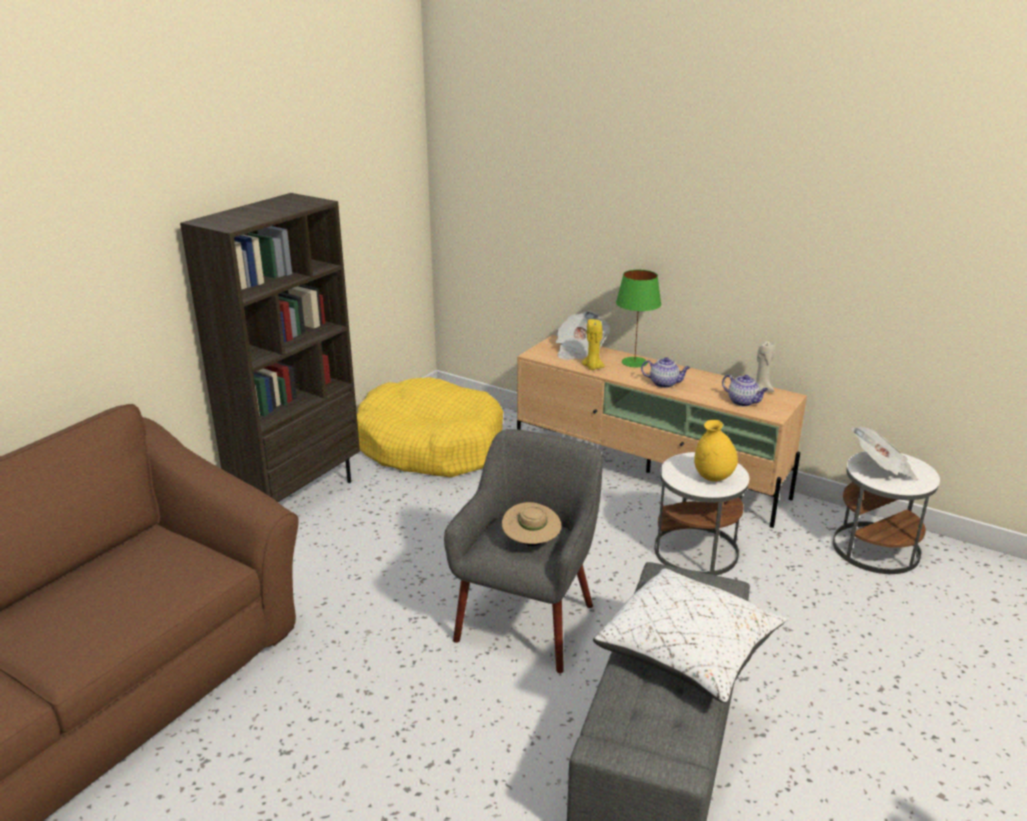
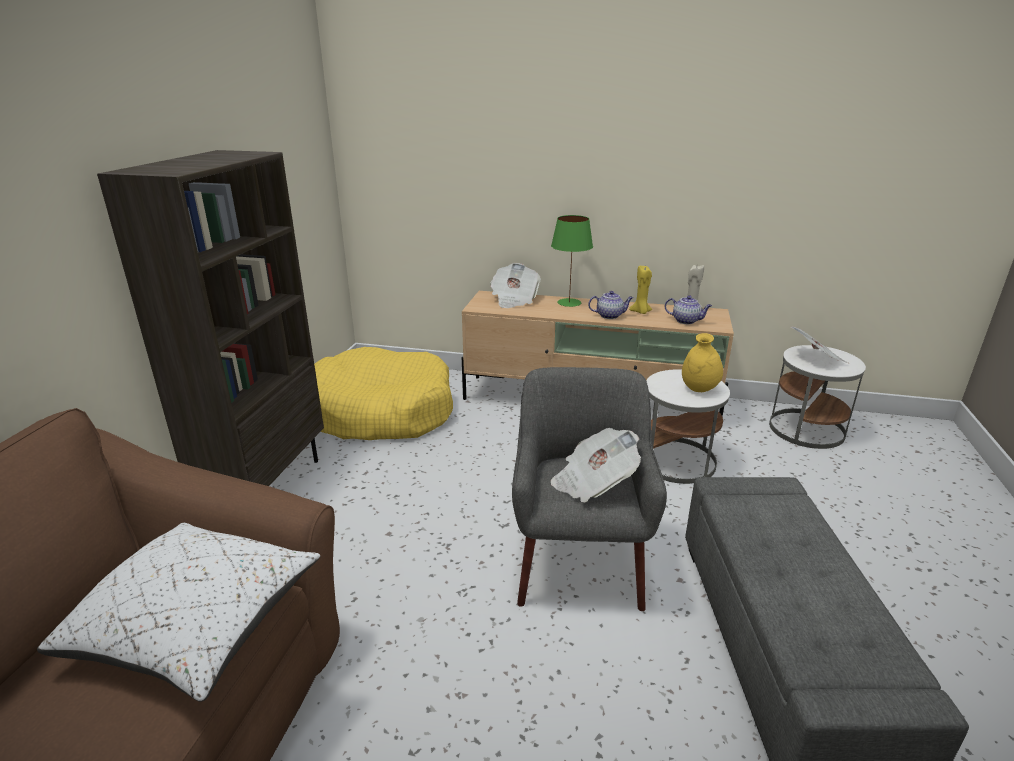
camera: 20 degrees left, 0 degrees up
beige hat [502,502,561,546] -> newspaper [551,428,641,503]
yellow candle [582,319,605,370] -> yellow candle moved to [629,266,652,314]
white pillow [593,568,787,703] -> white pillow moved to [37,523,321,702]

